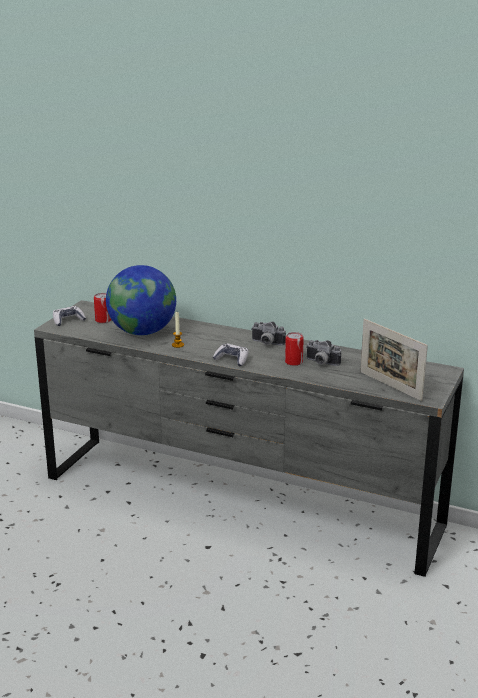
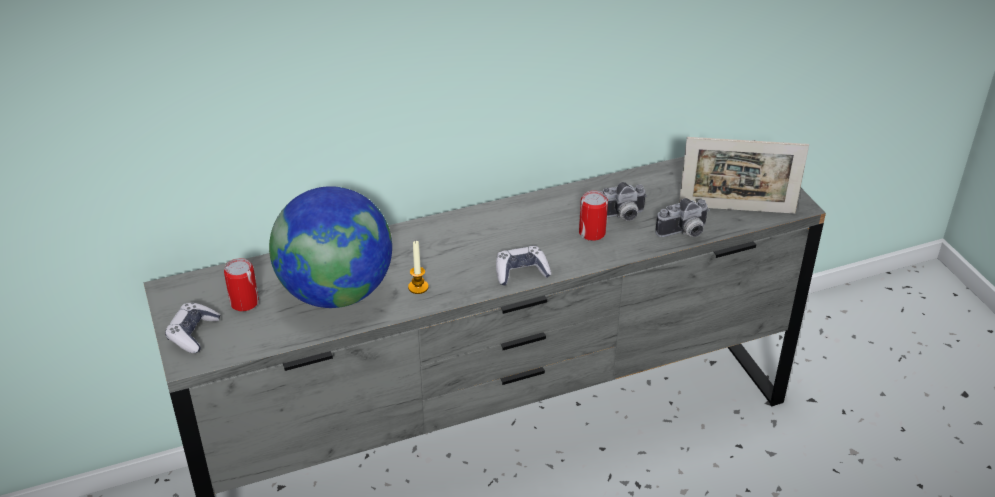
camera: 45 degrees left, 15 degrees up
camera [251,322,286,346] -> camera moved to [655,198,709,237]

